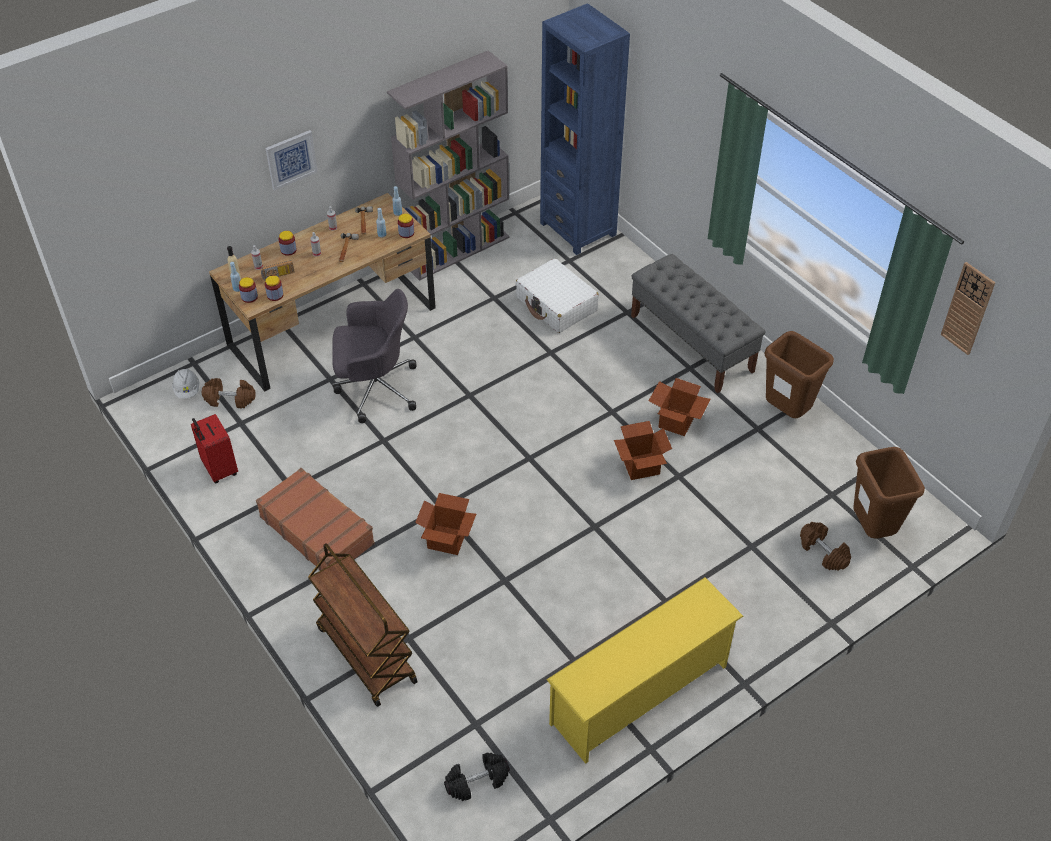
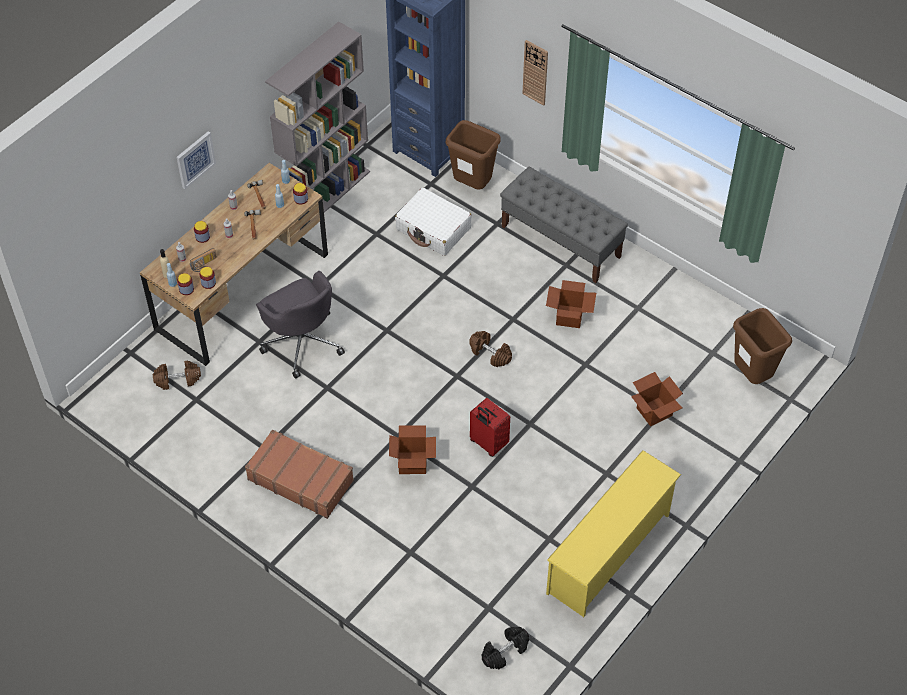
camera: 15 degrees left, 5 degrees up
white hard hat [172,369,199,399] -> none
red suitcase [191,414,238,483] -> red suitcase moved to [470,398,510,457]
brown cart [308,543,418,707] -> none
grey office chair [332,289,416,423] -> grey office chair turned 75 degrees clockwise [256,271,345,379]
cardboard box [614,421,672,480] -> cardboard box moved to [631,372,683,427]
brown trash can [764,331,834,418] -> brown trash can moved to [446,120,501,190]
brown dumbbell [800,522,851,571] -> brown dumbbell moved to [469,331,512,367]
wall clock [941,262,995,355] -> wall clock moved to [522,40,548,106]

